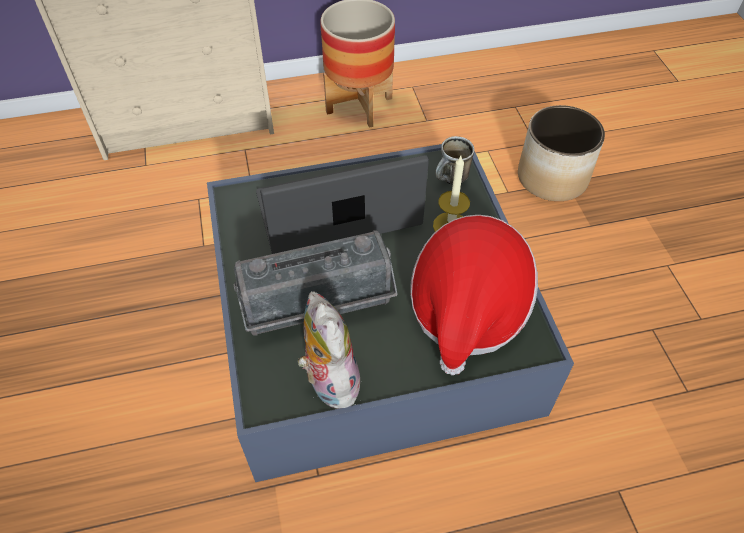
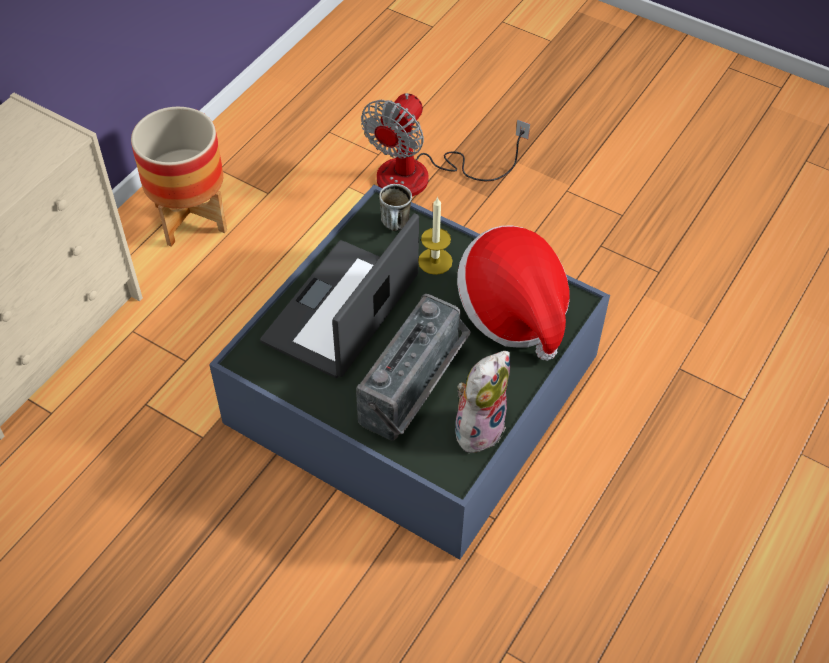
camera: 45 degrees left, 0 degrees up
plush toy [297,291,365,409] -> plush toy turned 105 degrees clockwise [455,351,510,458]
planter [518,105,605,201] -> fan [361,93,530,197]

